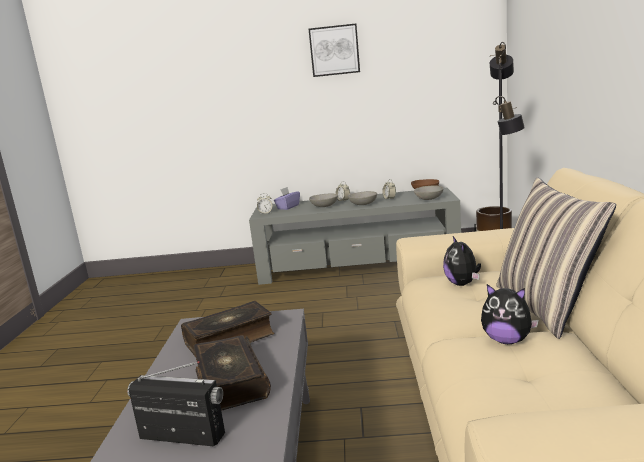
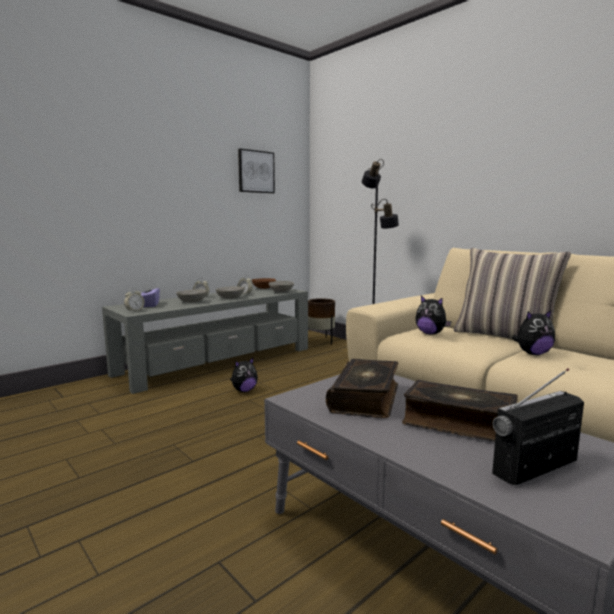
camera: 45 degrees left, 5 degrees down
picture [309,23,360,77] -> picture moved to [238,148,275,193]
none -> plush toy [230,358,258,392]

